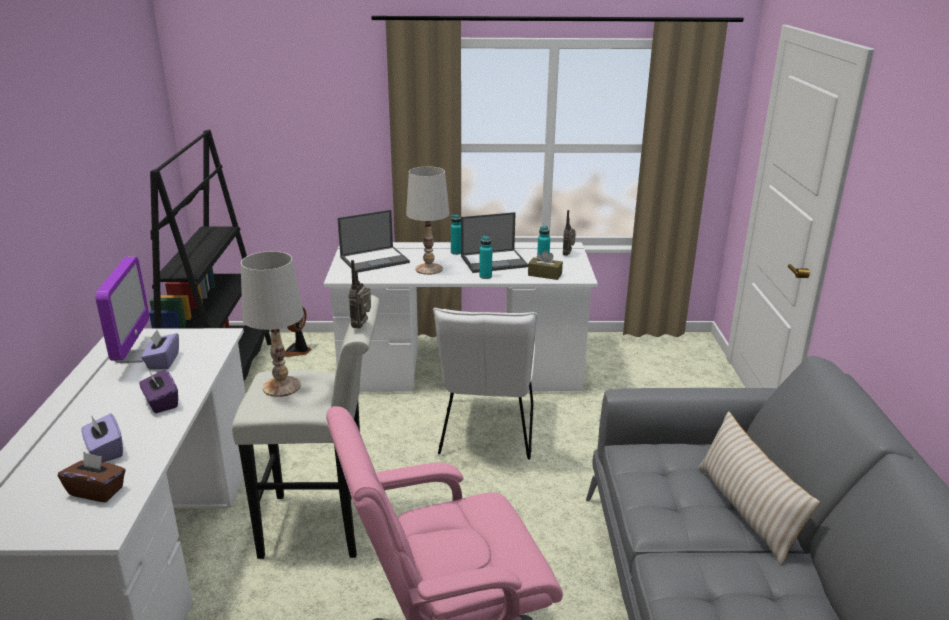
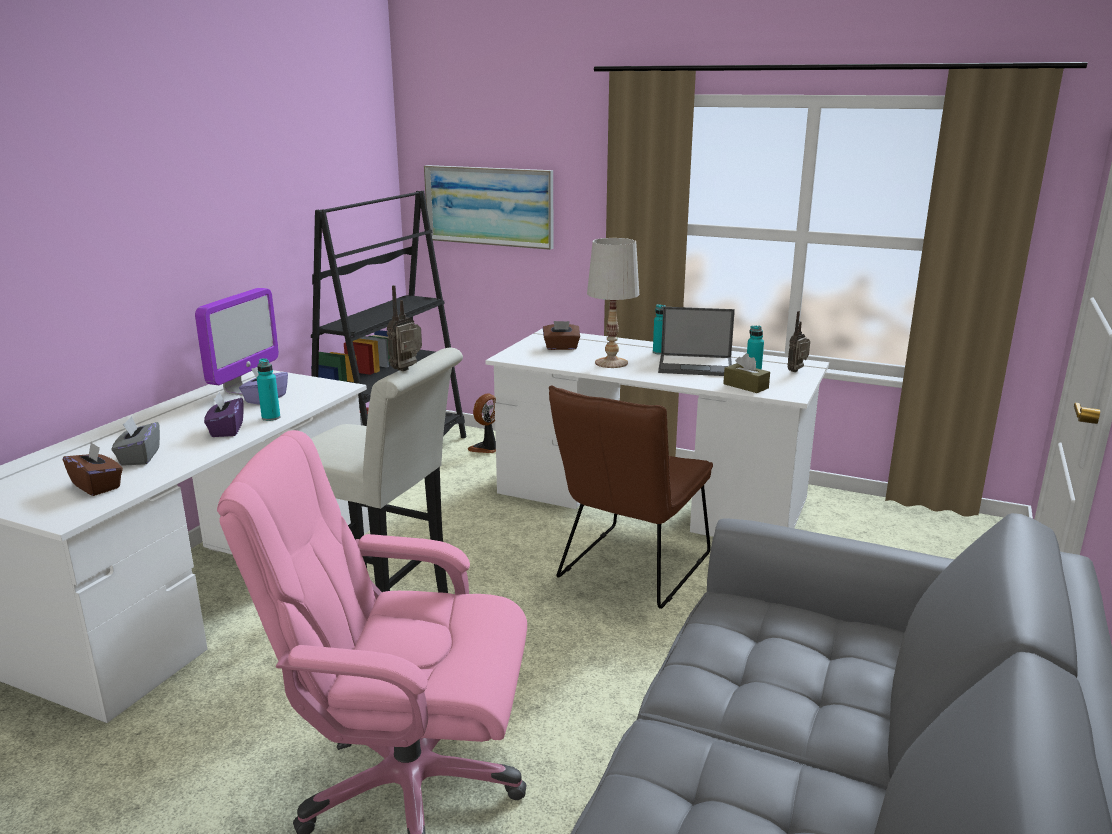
camera: 25 degrees right, 5 degrees down
purple tissue box [81,414,123,462] -> grey tissue box [112,416,160,466]
white table lamp [241,251,304,397] -> none
laptop [338,210,410,273] -> brown tissue box [543,321,580,350]
white chair [433,308,537,460] -> brown chair [549,385,713,609]
turquoise bottle [479,235,492,279] -> turquoise bottle moved to [257,358,280,421]
beige pillow [698,411,820,566] -> none
none -> picture [424,165,553,250]

